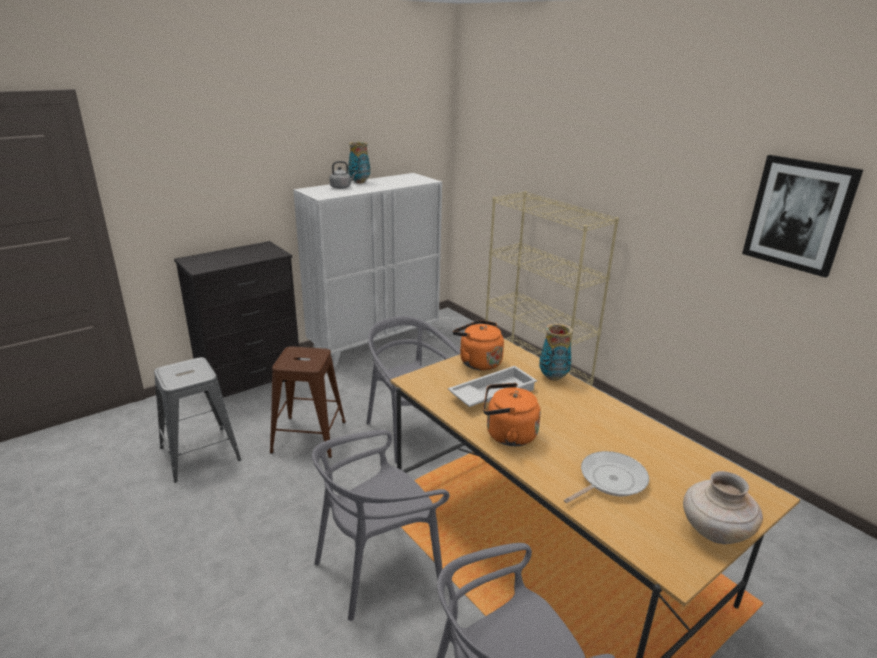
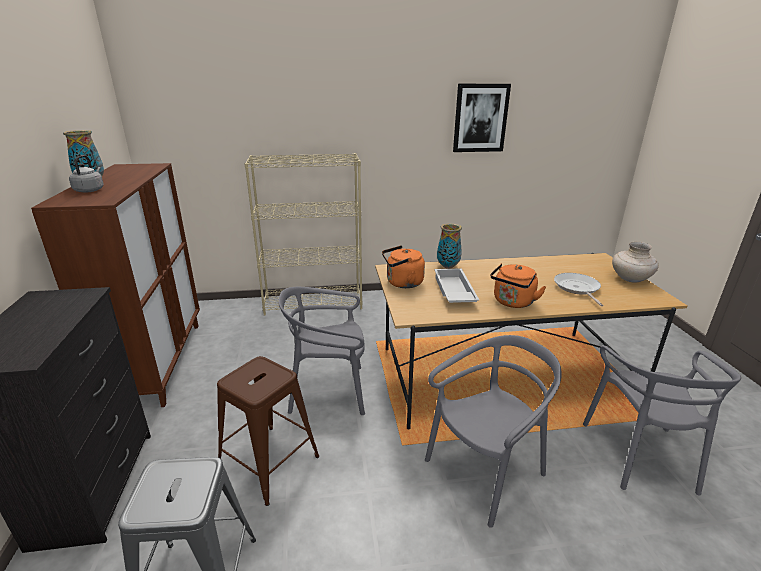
camera: 60 degrees left, 0 degrees up
white cabinet [293,173,442,368] -> brown cabinet [31,163,200,407]
grey chair [312,430,450,621] -> grey chair turned 120 degrees counterclockwise [425,335,562,528]

